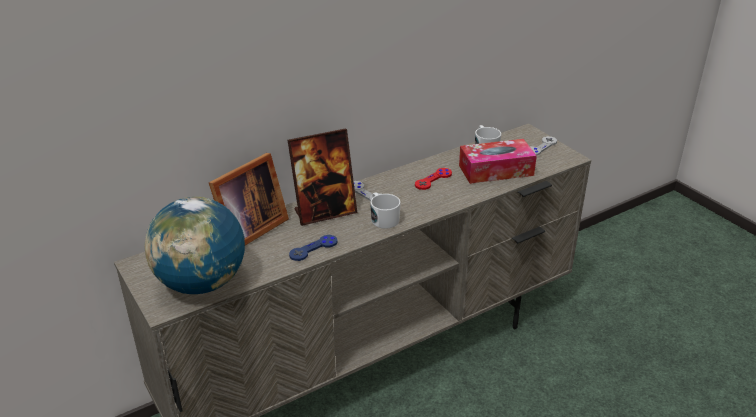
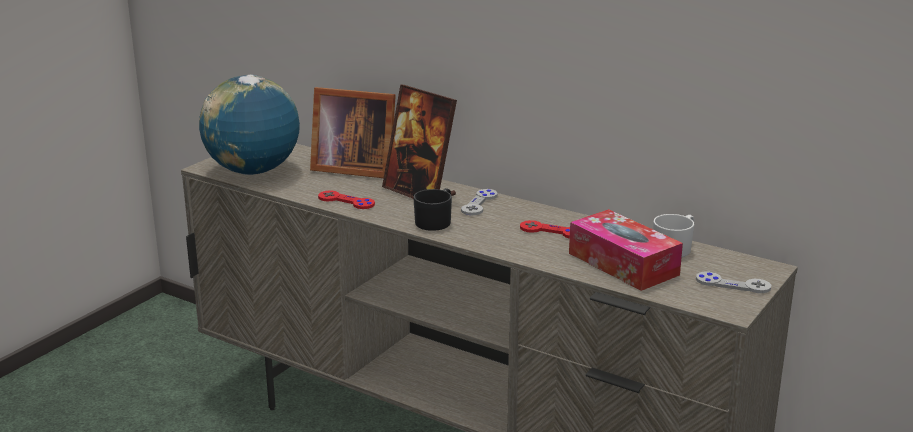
camera: 65 degrees right, 10 degrees down
blue game controller [289,235,338,261] -> red game controller [318,190,375,209]
white mug [370,192,401,229] -> black mug [413,188,452,231]

